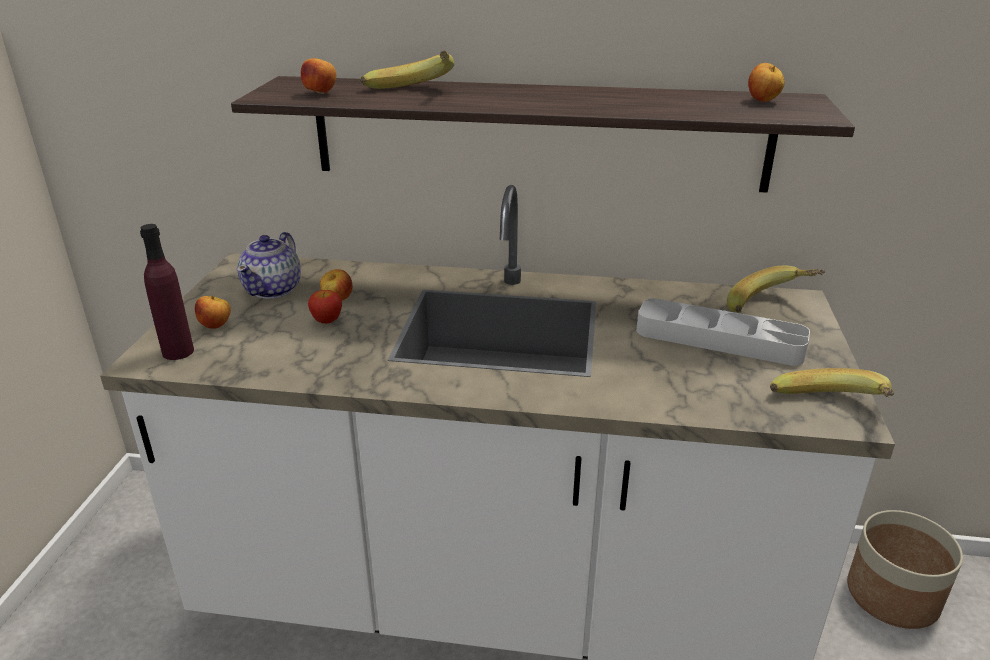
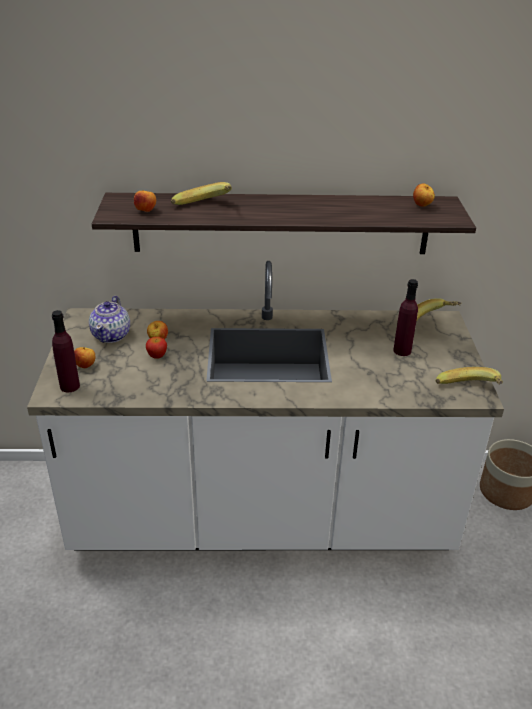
camera: 10 degrees left, 5 degrees up
grey tray [636,298,810,366] -> purple bottle [393,279,418,356]

